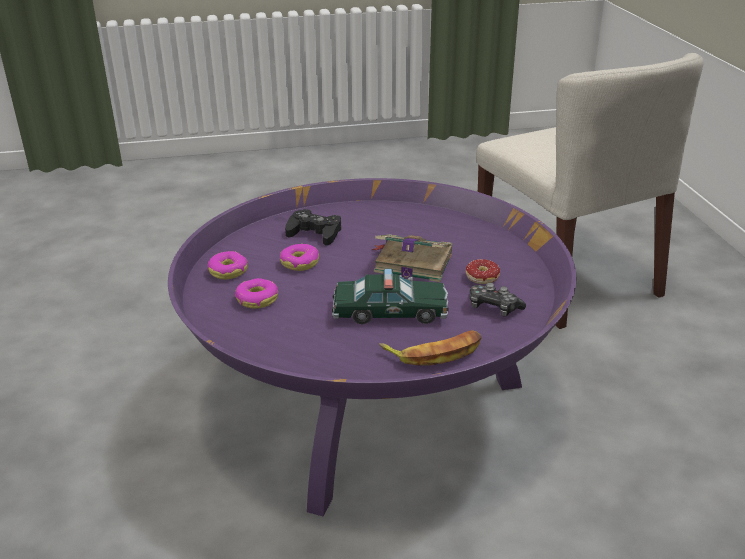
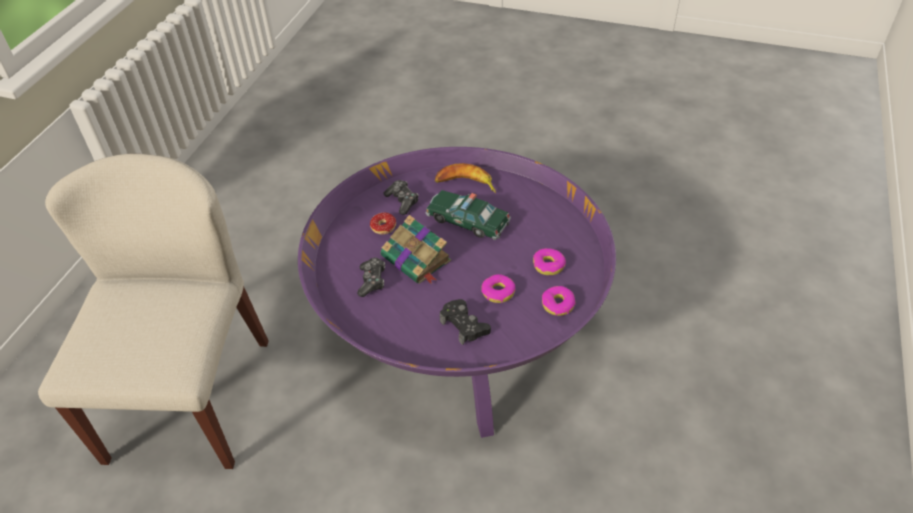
camera: 150 degrees left, 15 degrees up
none -> game controller [357,258,385,297]

